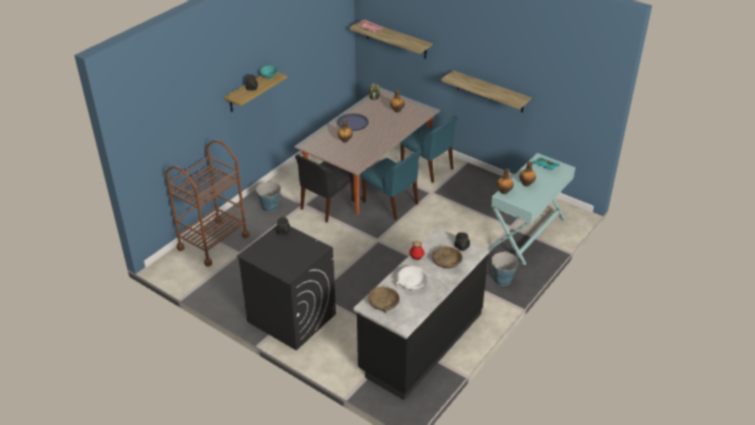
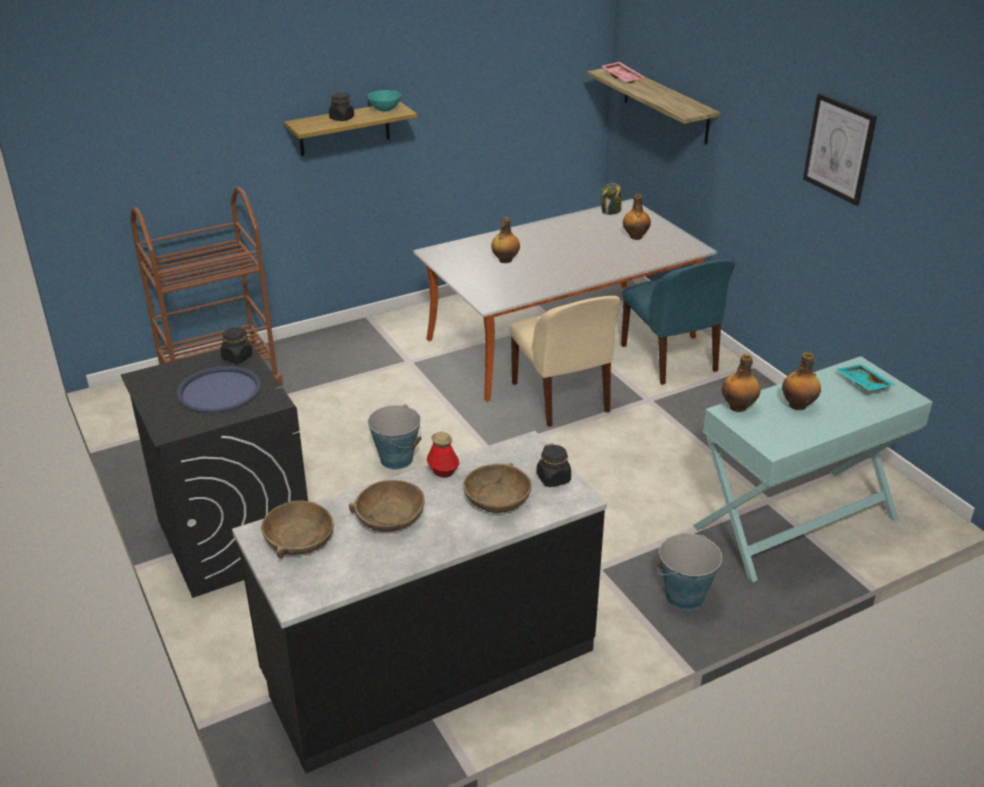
camera: 25 degrees right, 5 degrees down
bucket [256,181,281,212] -> bucket moved to [368,404,421,470]
black chair [295,154,355,222] -> none
blue tray [337,113,369,131] -> blue tray moved to [177,366,261,413]
blue chair [361,150,422,220] -> beige chair [510,296,621,427]
white bowl [396,266,427,290] -> brown bowl [349,480,425,532]
shelf [441,70,531,112] -> none
none -> picture [803,93,877,206]

